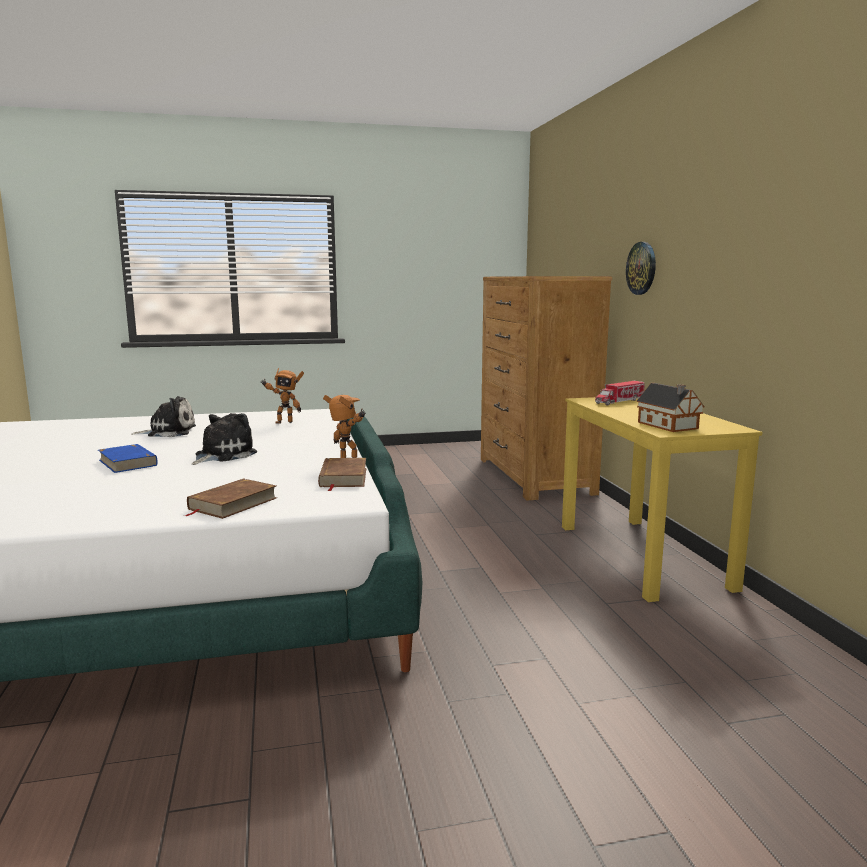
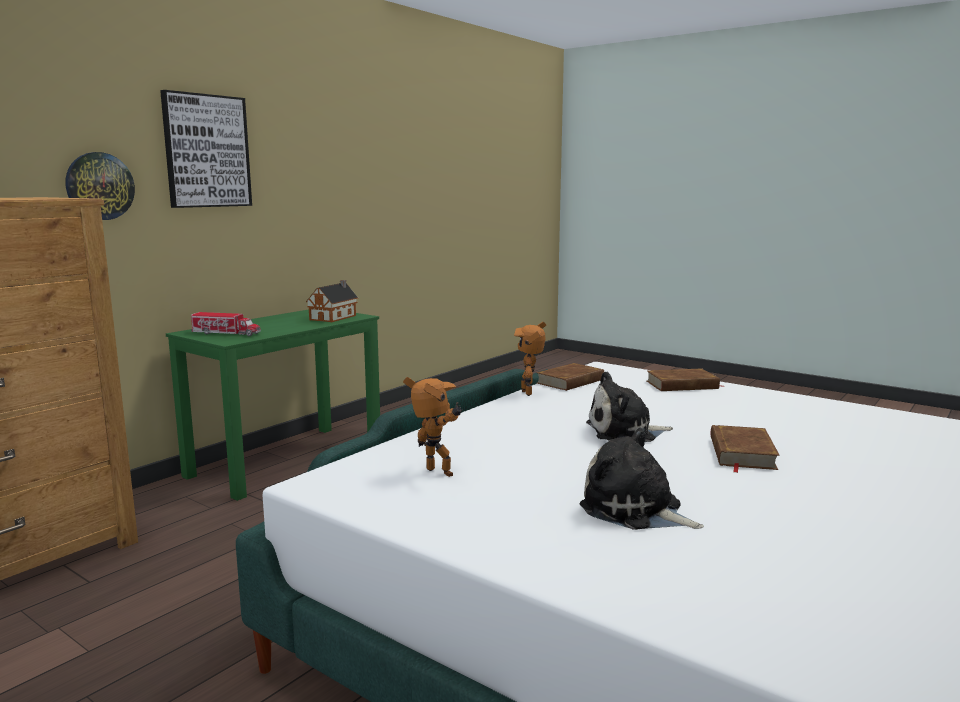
camera: 130 degrees left, 0 degrees up
blue book [98,444,157,473] -> brown book [711,425,780,473]
yellow desk [562,397,763,602] -> green desk [166,309,380,501]
none -> picture [160,90,252,208]

